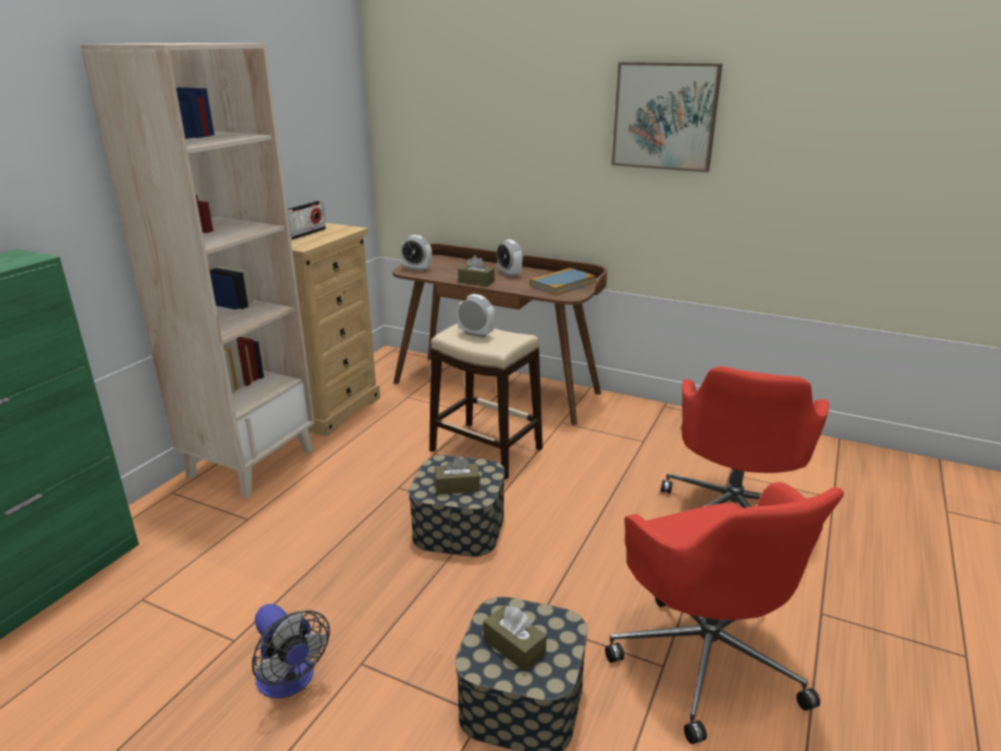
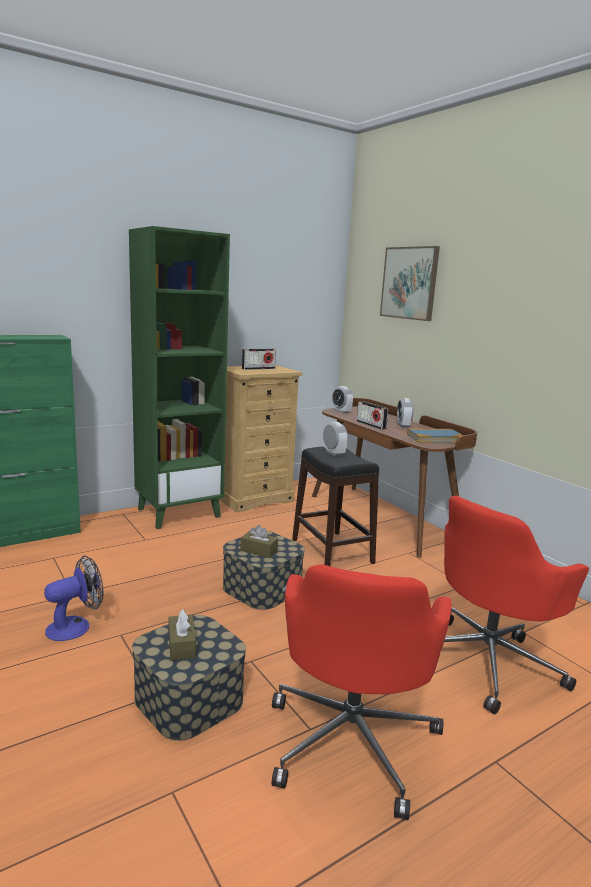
camera: 30 degrees right, 10 degrees down
beige bookcase [80,43,315,498] -> green bookcase [129,226,230,529]
fan [252,604,330,698] -> fan turned 120 degrees counterclockwise [44,556,104,641]
beige stool [429,323,543,479] -> black stool [292,446,379,566]
brown tissue box [458,255,495,286] -> radio [357,401,388,429]
picture [612,62,722,172] -> picture moved to [380,246,440,321]

